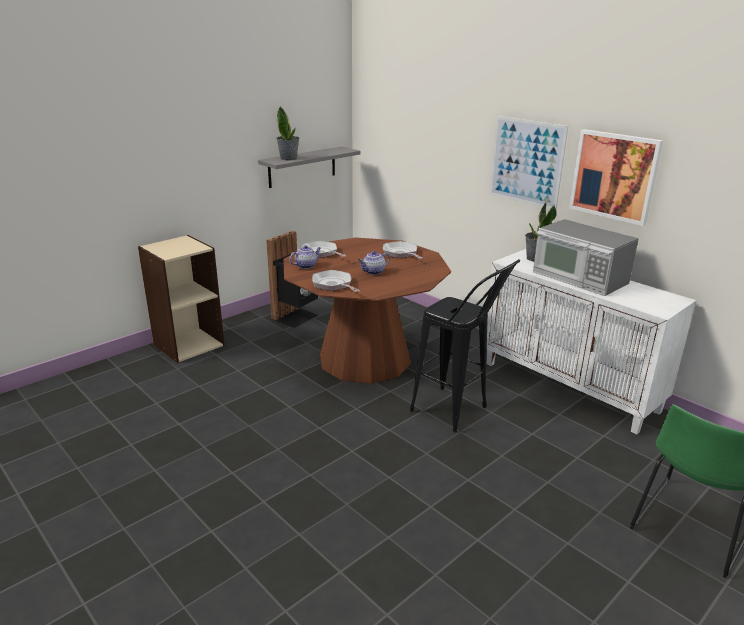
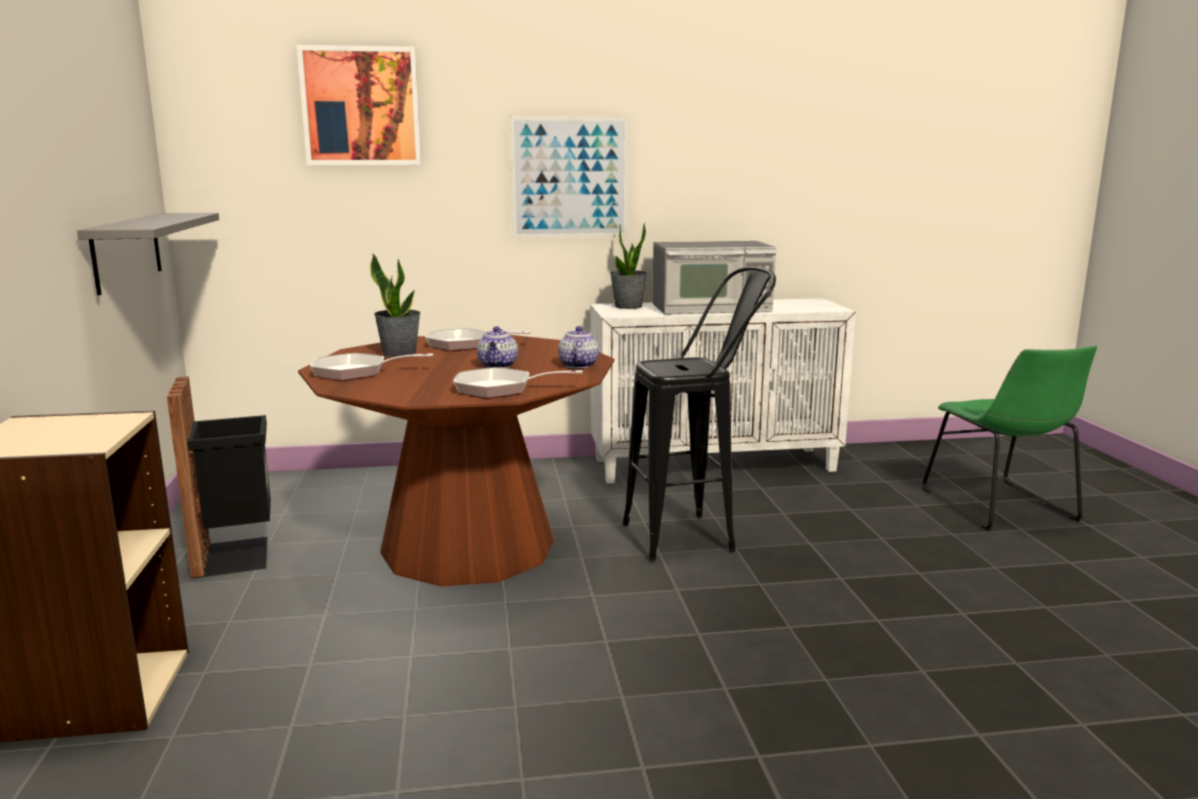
camera: 55 degrees left, 10 degrees down
potted plant [276,106,299,160] -> potted plant moved to [370,254,421,357]
teapot [290,245,321,269] -> teapot moved to [558,326,599,368]
picture [569,129,663,226] -> picture moved to [297,45,421,165]

